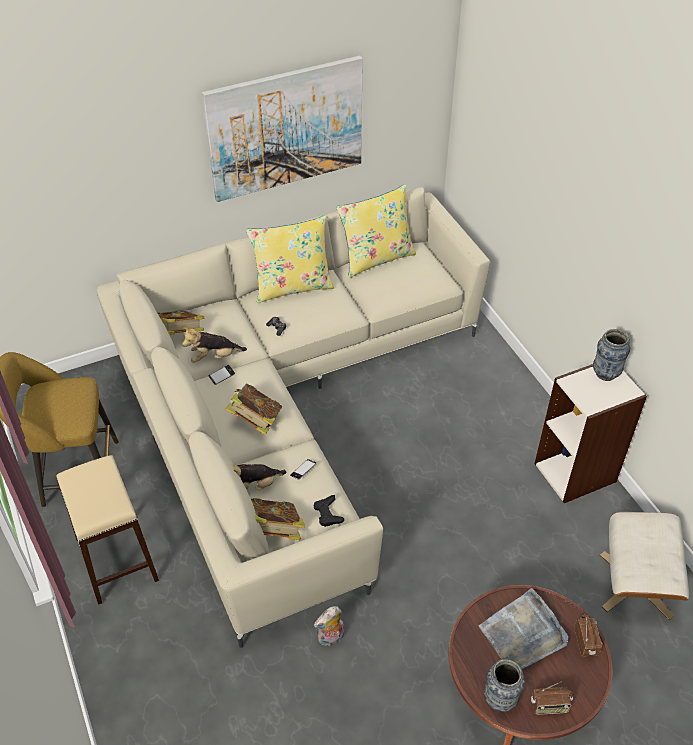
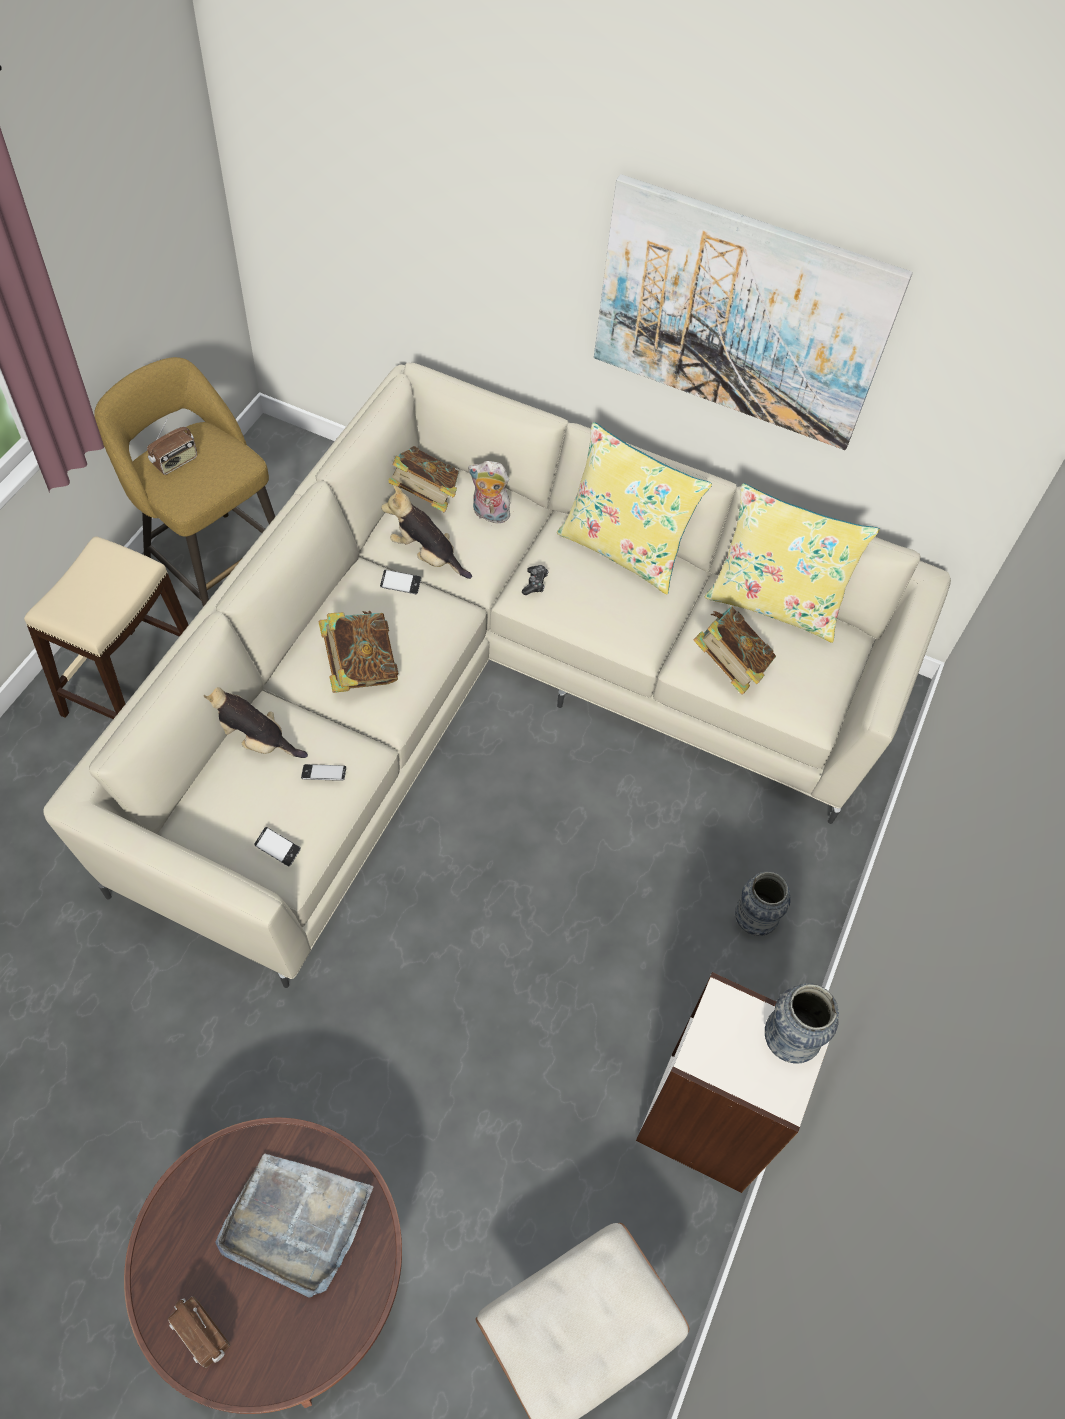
camera: 45 degrees right, 10 degrees up
book [251,498,305,540] -> book moved to [694,606,776,695]
black game controller [314,495,344,527] -> phone [254,827,301,866]
plush toy [314,606,344,646] -> plush toy moved to [468,461,510,523]
vase [484,659,525,712] -> vase moved to [735,872,791,936]
radio [575,614,602,656] -> radio moved to [147,417,197,475]

